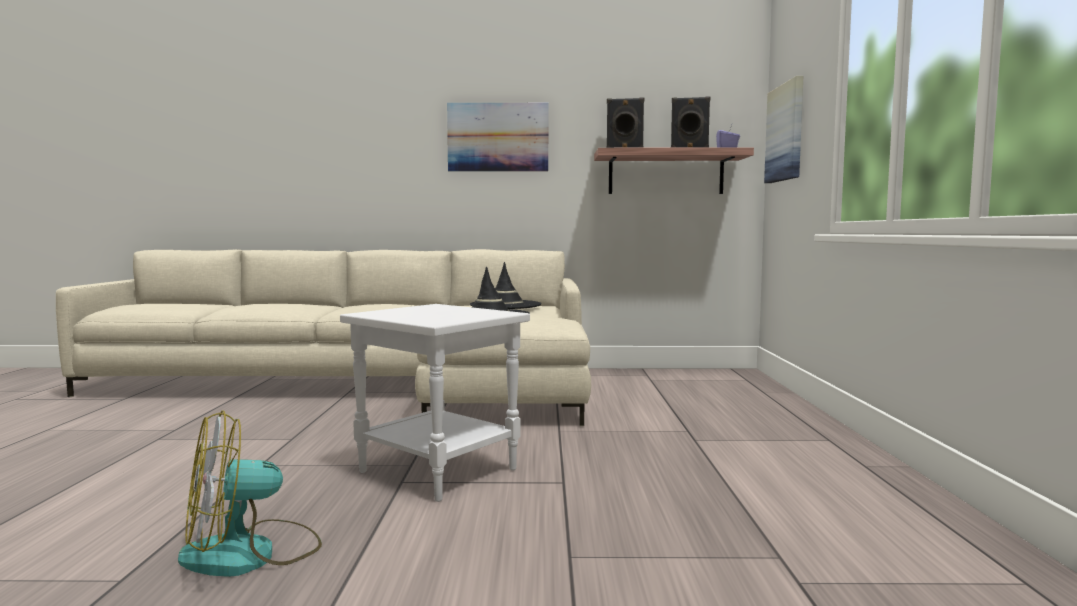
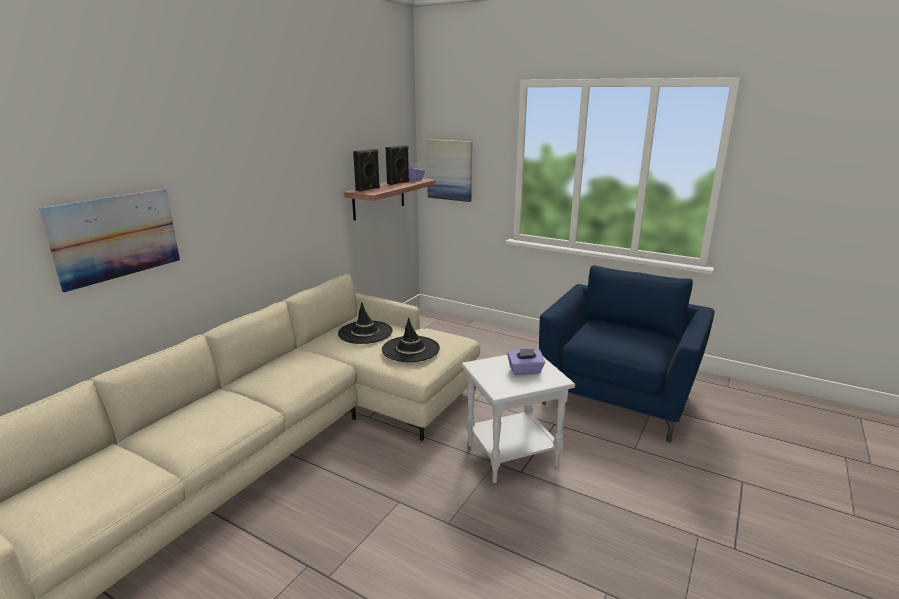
camera: 60 degrees left, 15 degrees up
fan [178,410,322,577] -> none
picture [447,103,548,171] -> picture moved to [39,188,180,293]
none -> purple tissue box [507,348,545,375]
none -> blue armchair [539,265,714,443]

